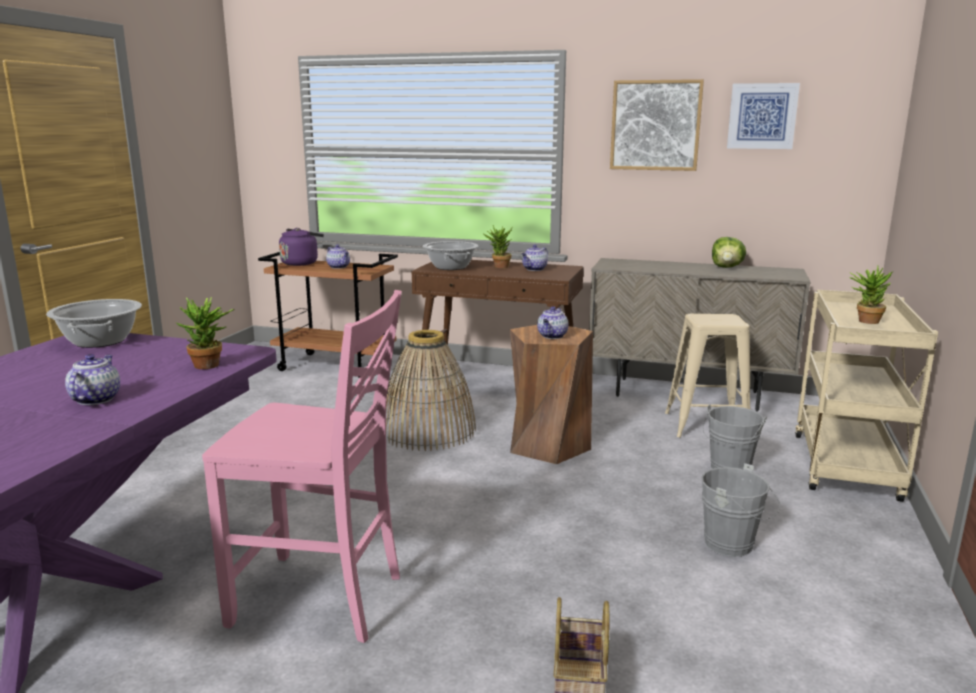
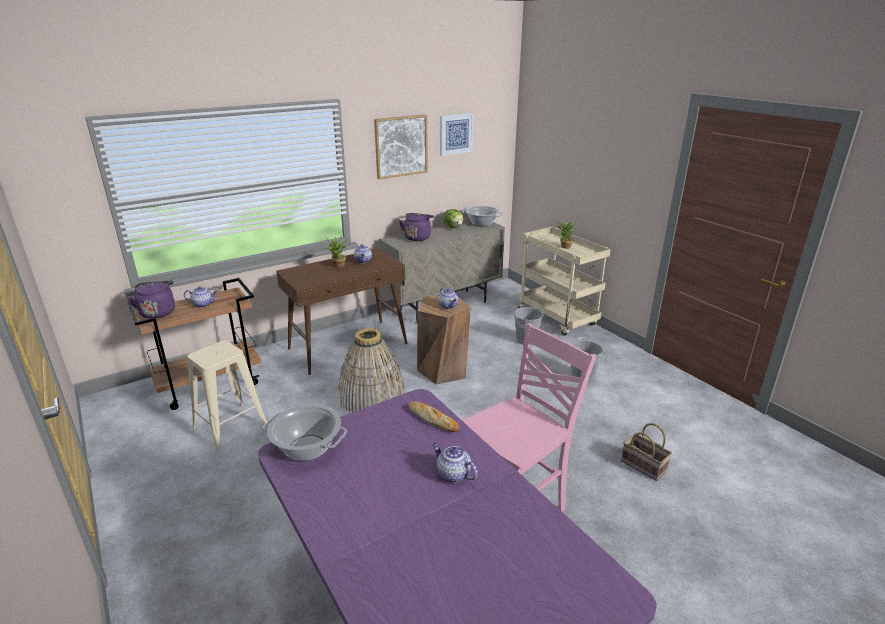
camera: 50 degrees left, 10 degrees up
potted plant [176,297,234,369] -> bread [409,401,459,432]
cooking pot [423,241,478,270] -> cooking pot moved to [463,206,503,226]
beige stool [665,314,750,438] -> beige stool moved to [187,341,267,450]
none -> purple kettle [399,213,434,241]

